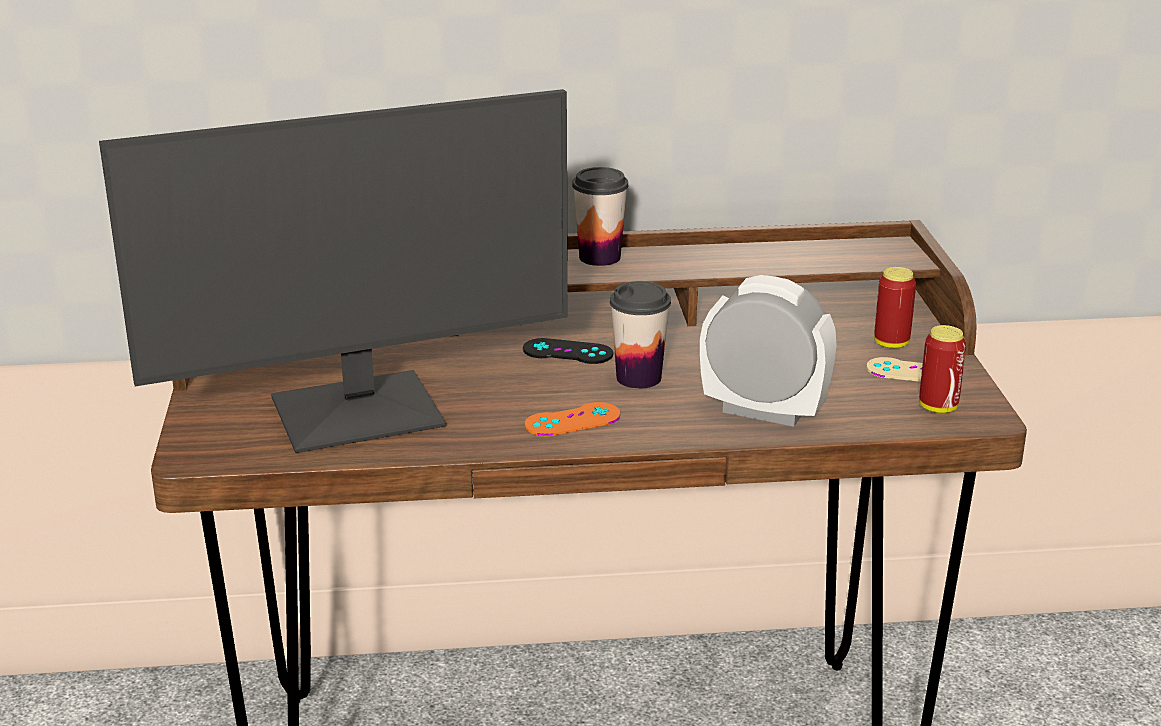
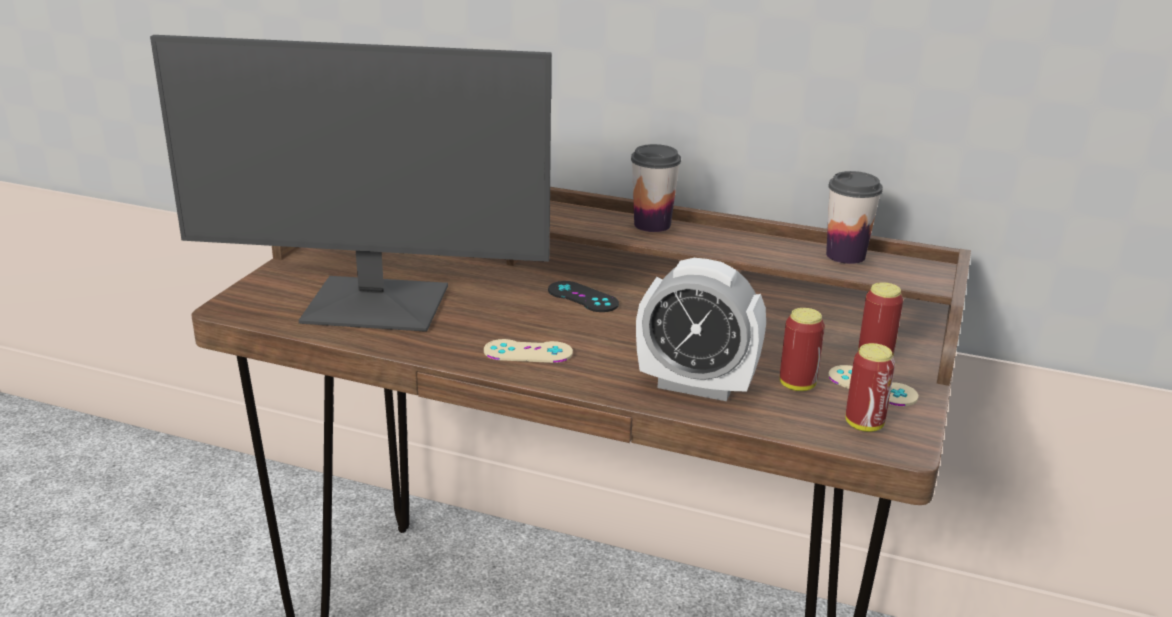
camera: 25 degrees right, 0 degrees up
orange game controller [525,402,620,436] -> beige game controller [484,339,573,363]
cup [610,281,671,389] -> cup moved to [826,171,883,264]
alarm clock [700,275,837,427] -> alarm clock turned 150 degrees clockwise [636,258,766,401]
none -> can [780,308,825,391]

